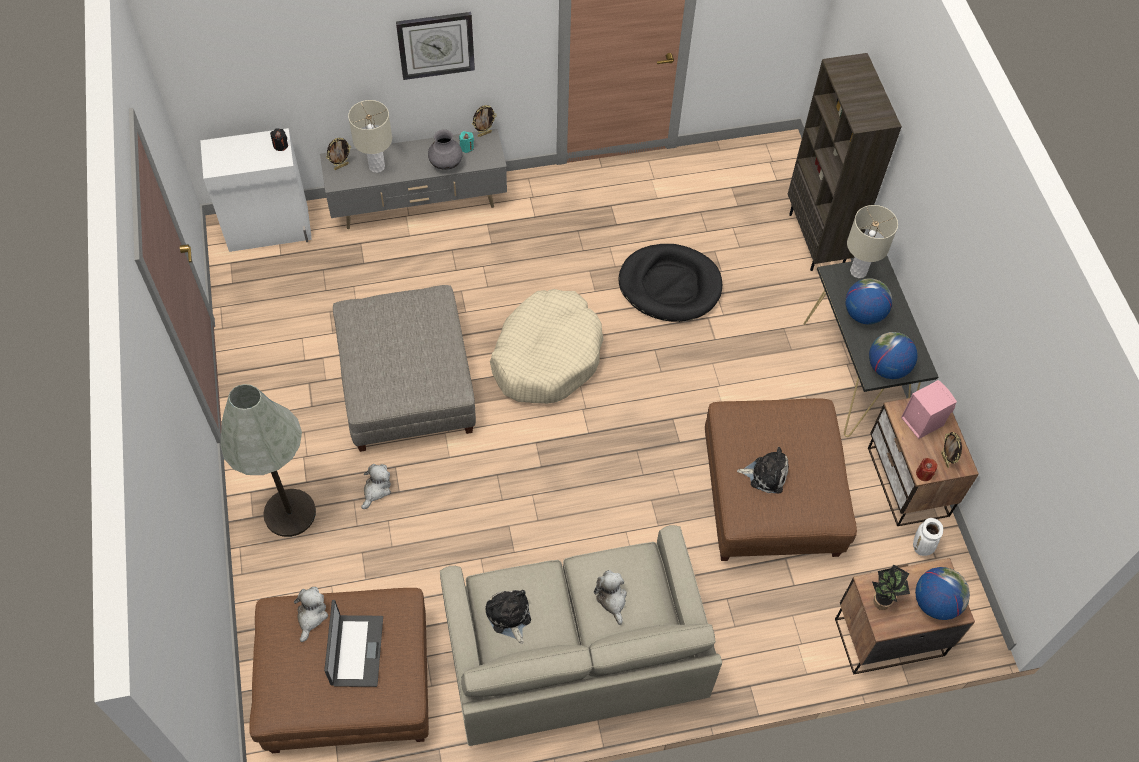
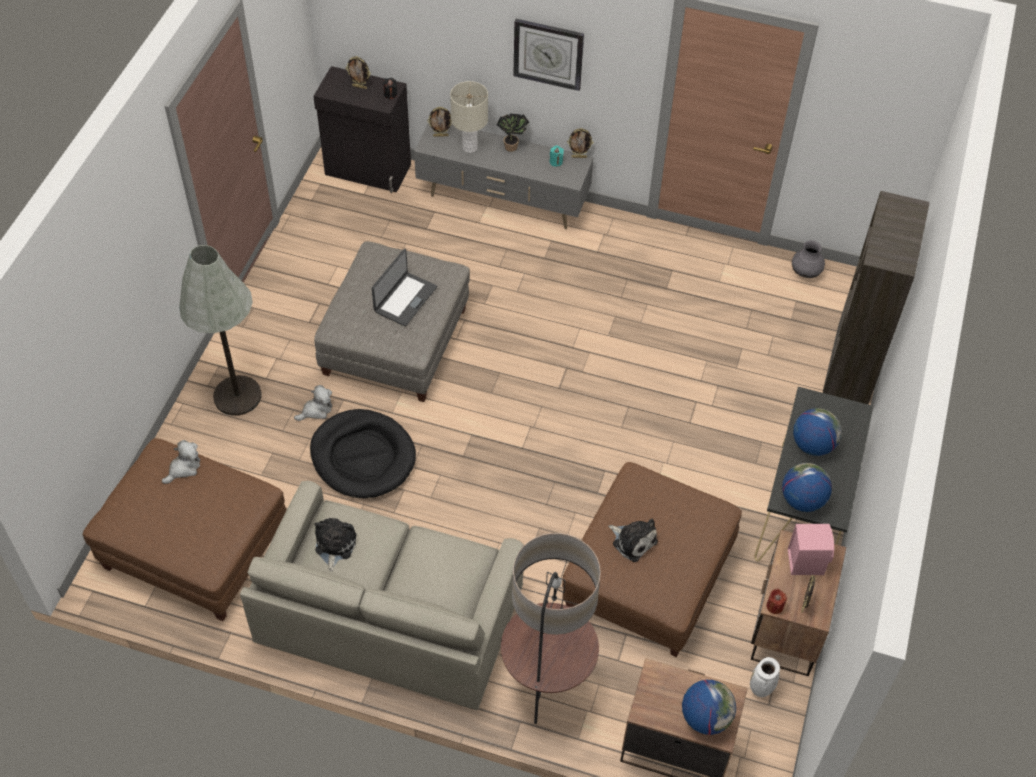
camera: 30 degrees right, 5 degrees down
white cabinet [200,128,312,252] -> black cabinet [313,66,411,193]
laptop [324,600,383,687] -> laptop moved to [372,249,437,326]
grey vase [428,130,463,170] -> grey vase moved to [792,240,825,278]
beige dog bed [490,289,604,404] -> none
plush toy [594,570,627,625] -> none
black dog bed [618,244,722,322] -> black dog bed moved to [310,409,416,498]
beige table lamp [847,205,898,278] -> none
potted plant [872,564,910,610] -> potted plant moved to [497,113,530,152]
none -> picture frame [346,56,371,89]
none -> floor lamp [501,533,601,724]

